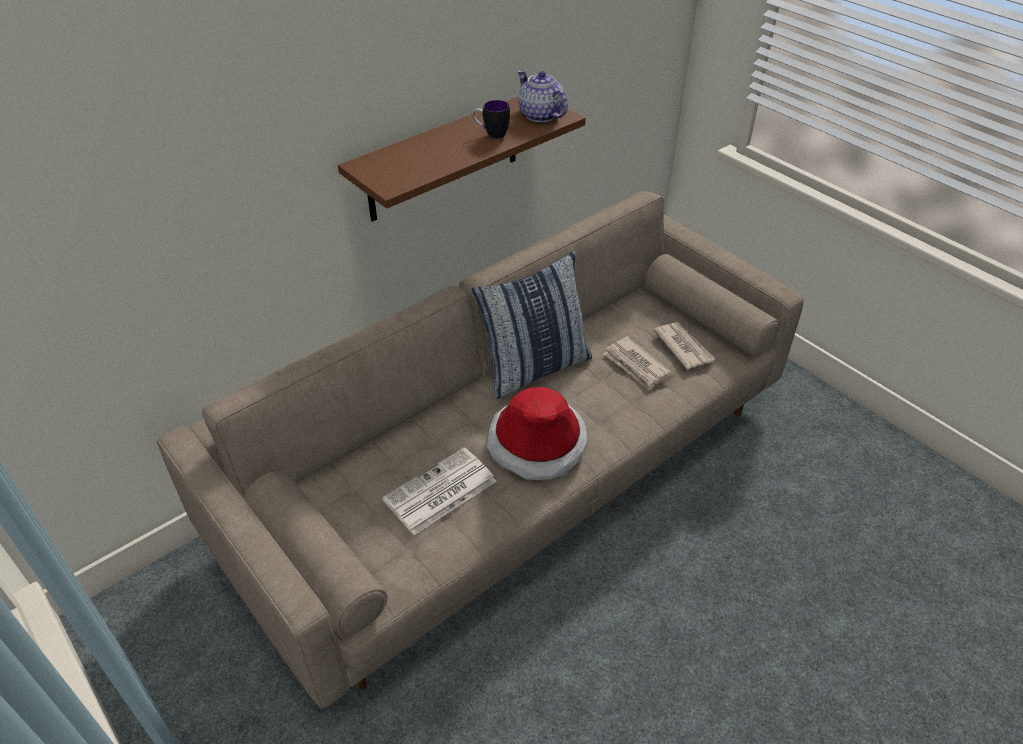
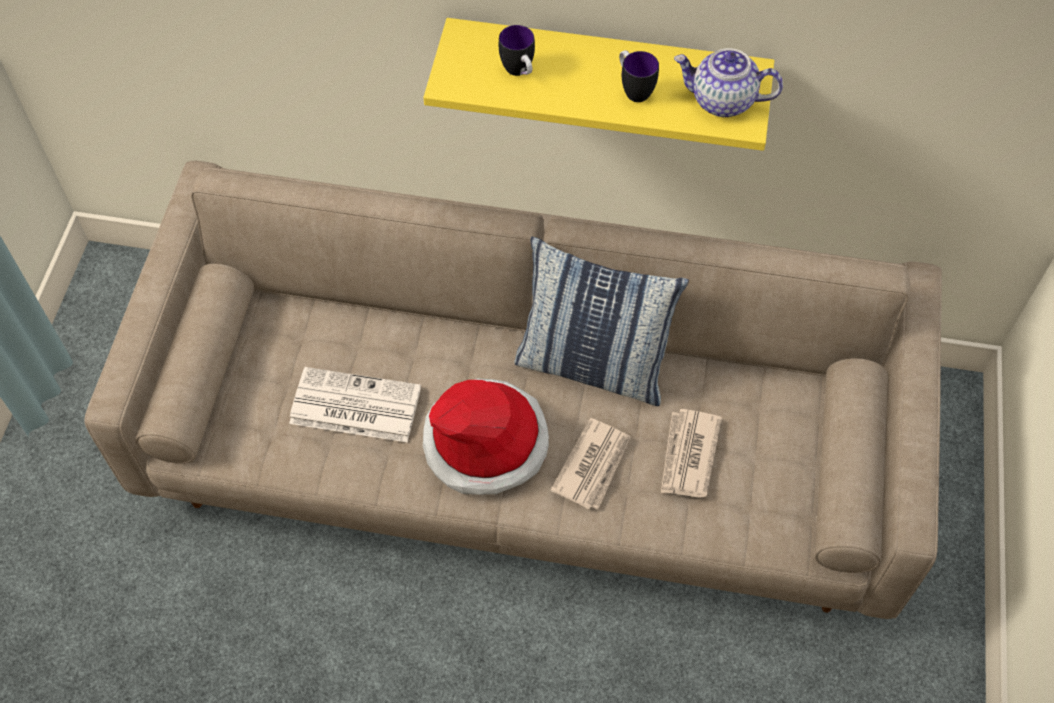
camera: 50 degrees right, 15 degrees up
brown shelf [338,97,586,222] -> yellow shelf [423,18,774,151]
teapot [517,70,568,122] -> teapot turned 90 degrees counterclockwise [674,48,783,117]
newspaper [654,322,715,370] -> newspaper moved to [550,418,631,509]
none -> mug [499,25,535,76]

